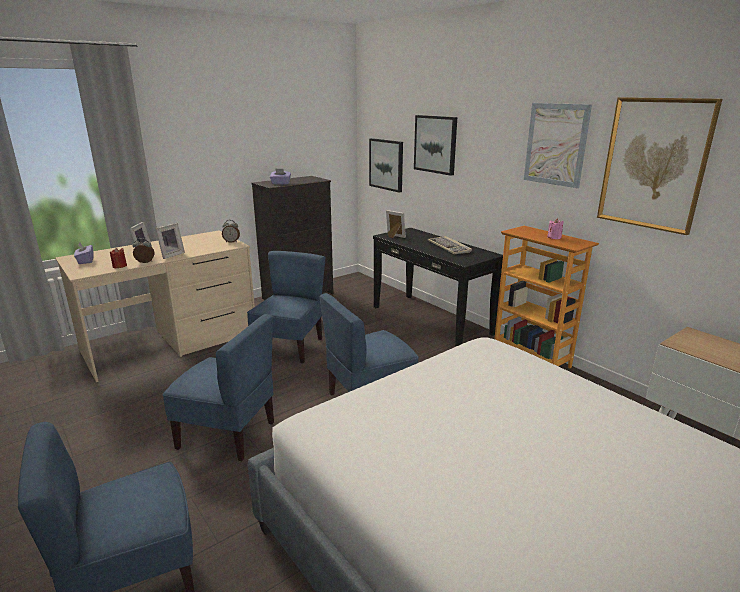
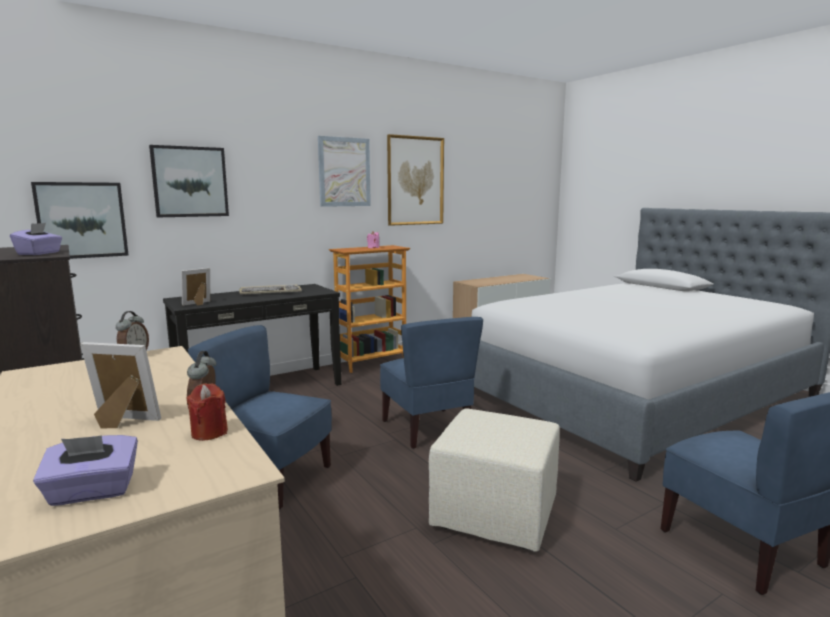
camera: 85 degrees left, 10 degrees down
picture frame [155,223,185,259] -> none
blue chair [163,314,274,461] -> beige ottoman [429,408,560,552]

